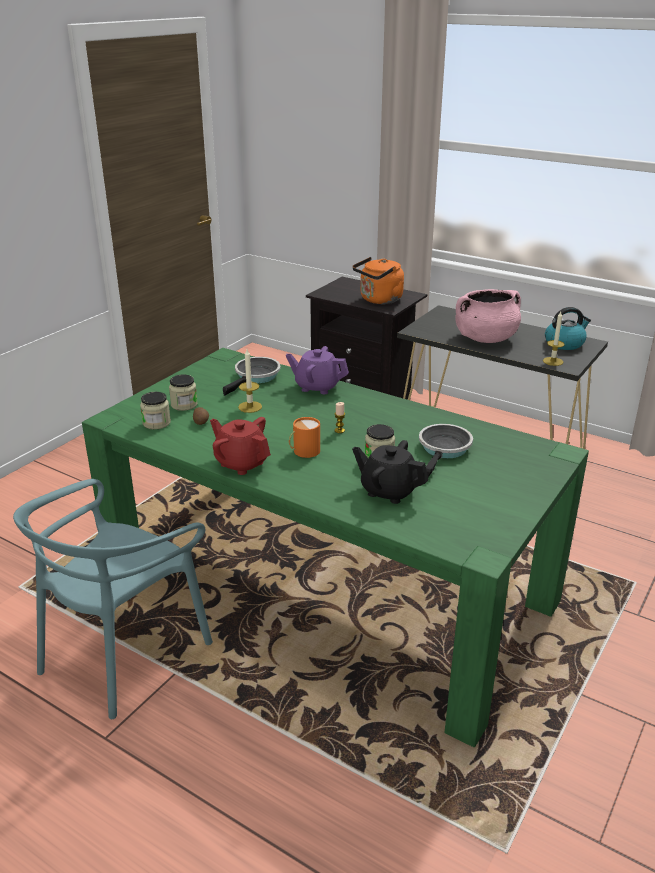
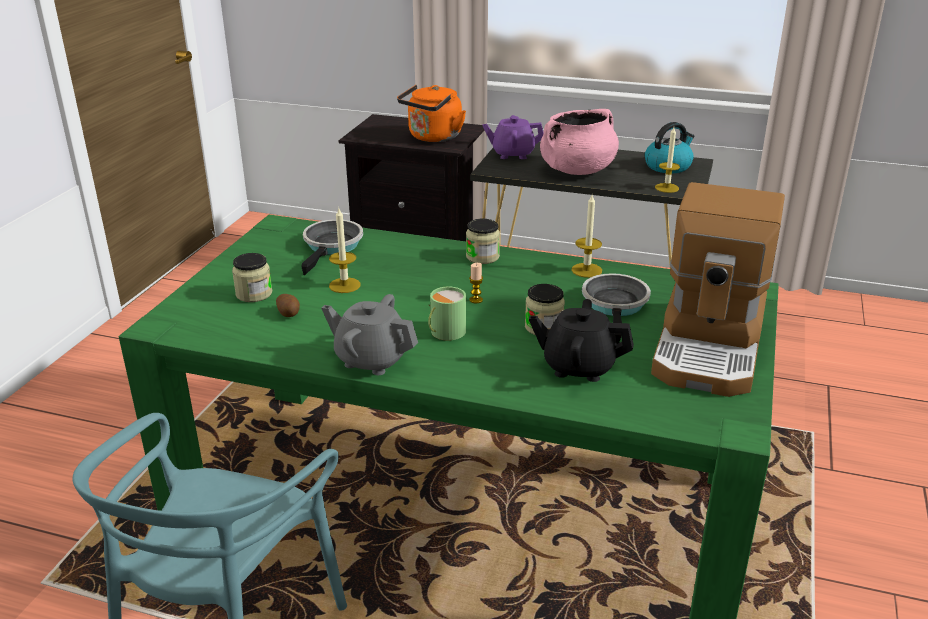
camera: 15 degrees left, 0 degrees up
jar [140,392,171,429] -> jar moved to [466,219,500,264]
red teapot [210,417,271,475] -> grey teapot [321,294,418,375]
purple teapot [286,346,349,394] -> purple teapot moved to [483,115,543,159]
orange mug [289,417,320,458] -> green mug [428,287,466,341]
none -> candle [571,195,602,278]
none -> coffee machine [651,182,785,397]

